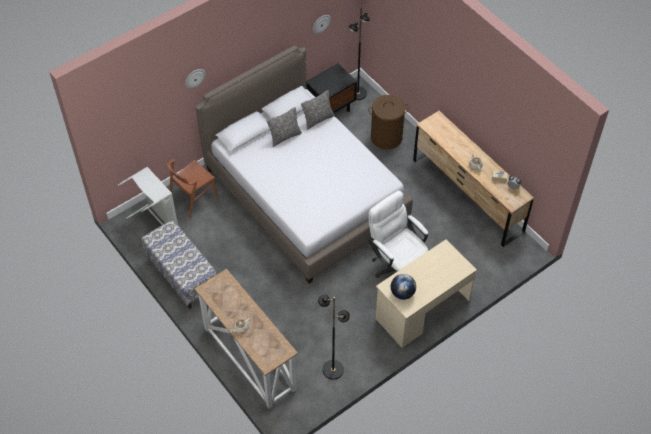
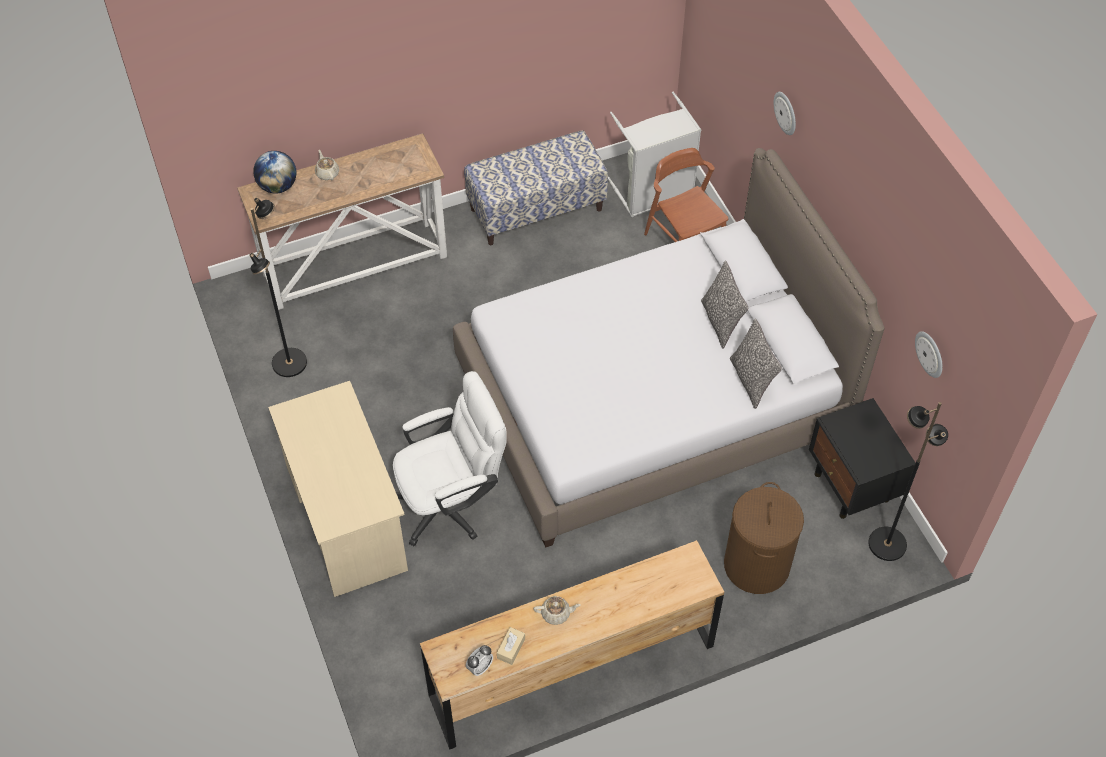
camera: 105 degrees right, 0 degrees up
globe [391,274,416,300] -> globe moved to [253,151,297,194]

